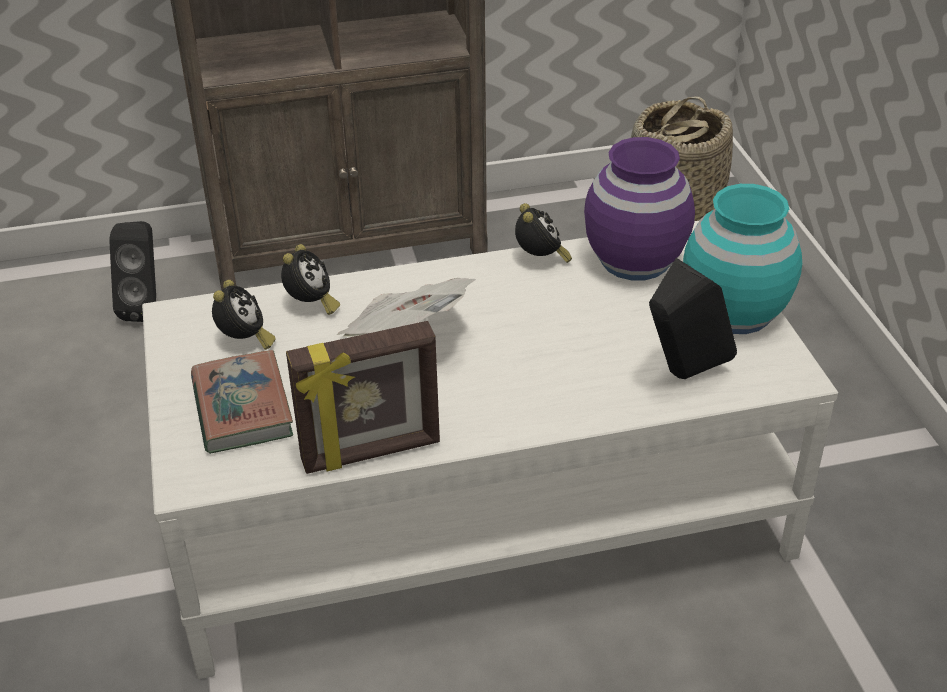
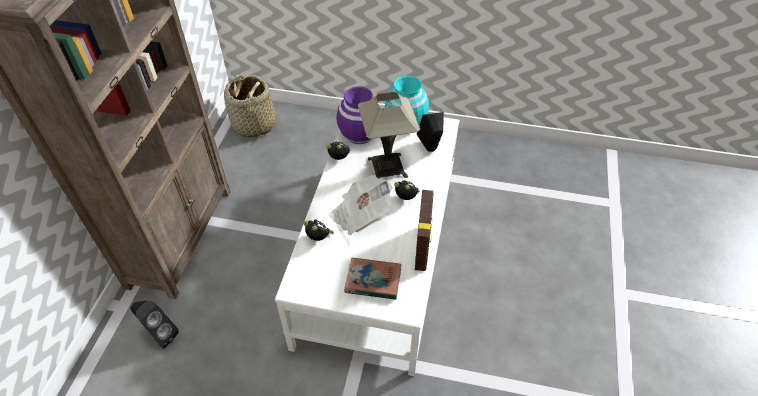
camera: 65 degrees left, 10 degrees up
alarm clock [212,280,276,350] -> alarm clock moved to [394,180,420,200]
none -> table lamp [358,92,420,178]

